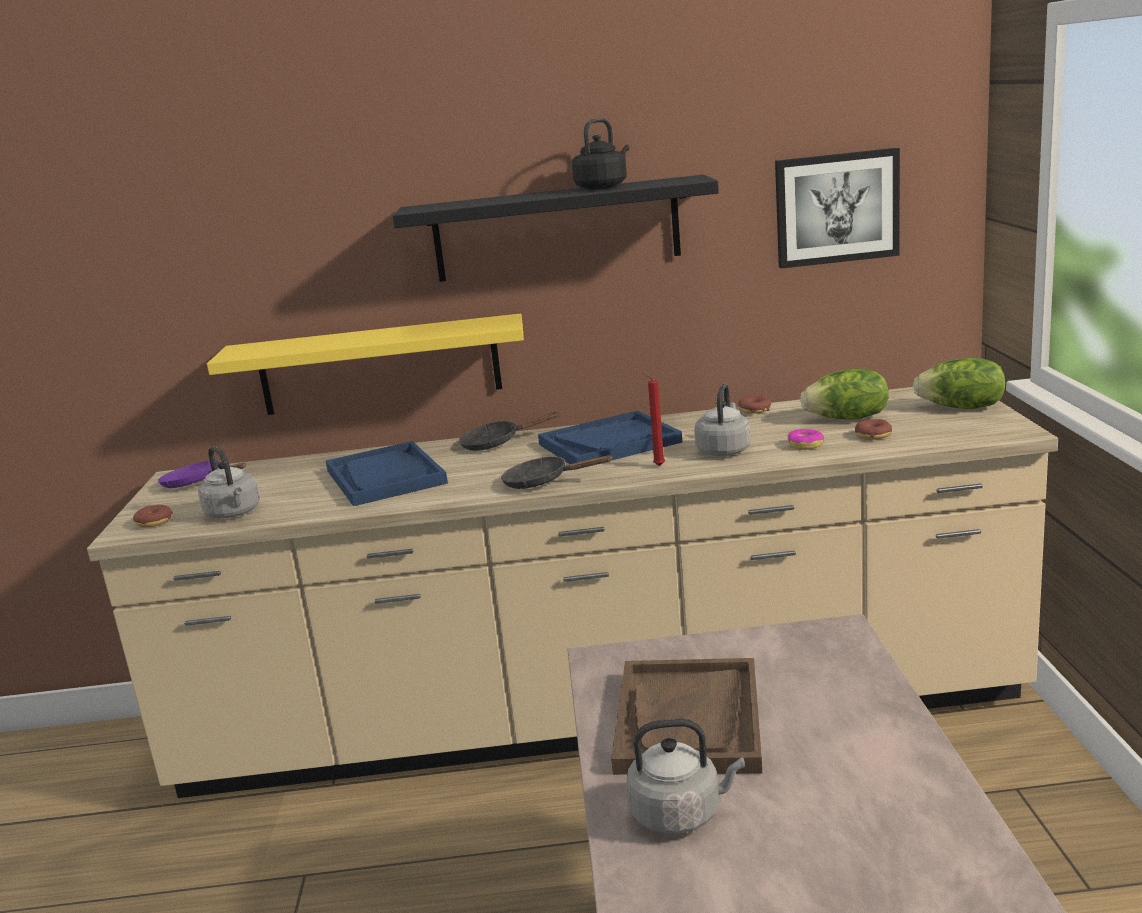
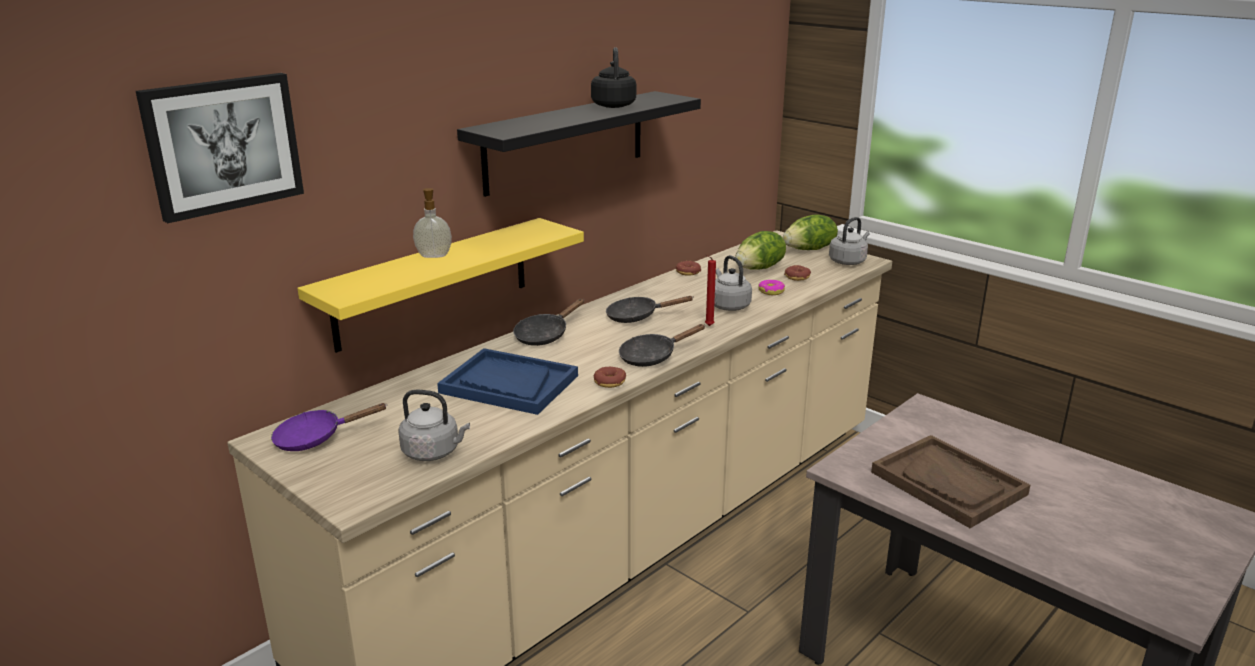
camera: 45 degrees left, 5 degrees up
donut [133,505,173,527] -> donut moved to [594,367,626,388]
blue tray [538,411,682,469] -> black frying pan [606,296,694,323]
grey kettle [626,719,745,834] -> grey kettle moved to [829,217,870,265]
picture [775,148,900,269] -> picture moved to [136,73,304,223]
none -> soap dispenser [413,188,452,258]

